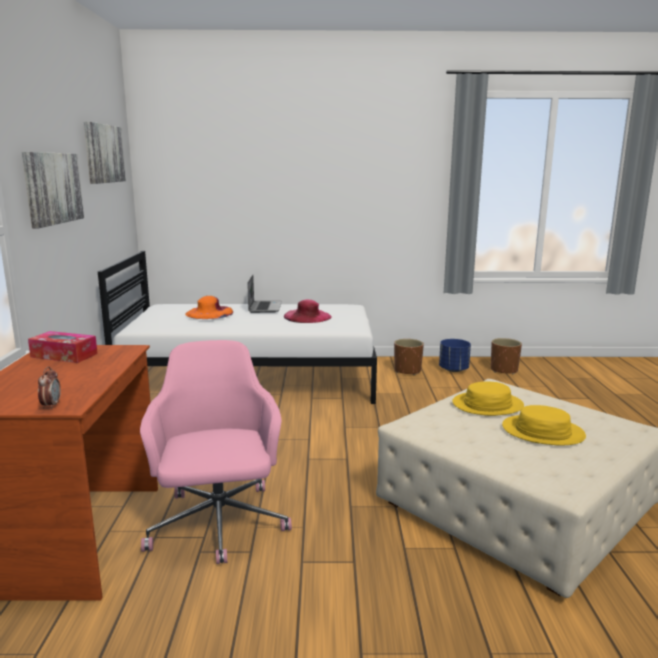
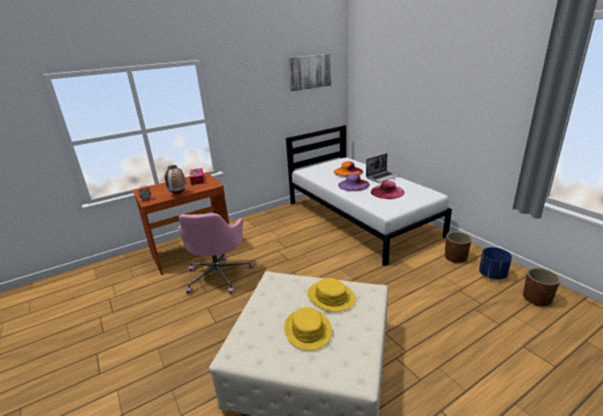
camera: 60 degrees right, 10 degrees up
picture [22,152,84,228] -> none
pink office chair [140,340,292,564] -> pink office chair turned 135 degrees clockwise [178,213,254,294]
none -> vase [165,165,186,195]
none -> purple hat [338,173,370,191]

